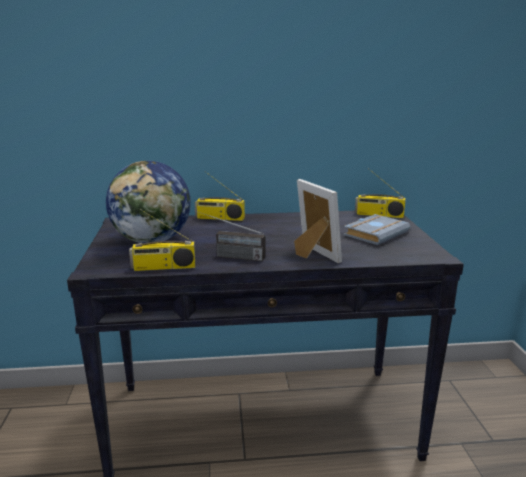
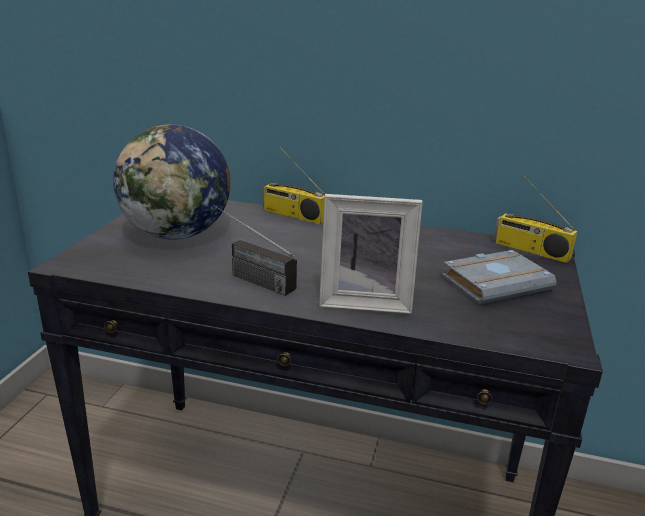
camera: 20 degrees right, 5 degrees up
radio [129,209,195,271] -> none
picture frame [294,179,342,263] -> picture frame turned 105 degrees clockwise [319,194,423,314]

